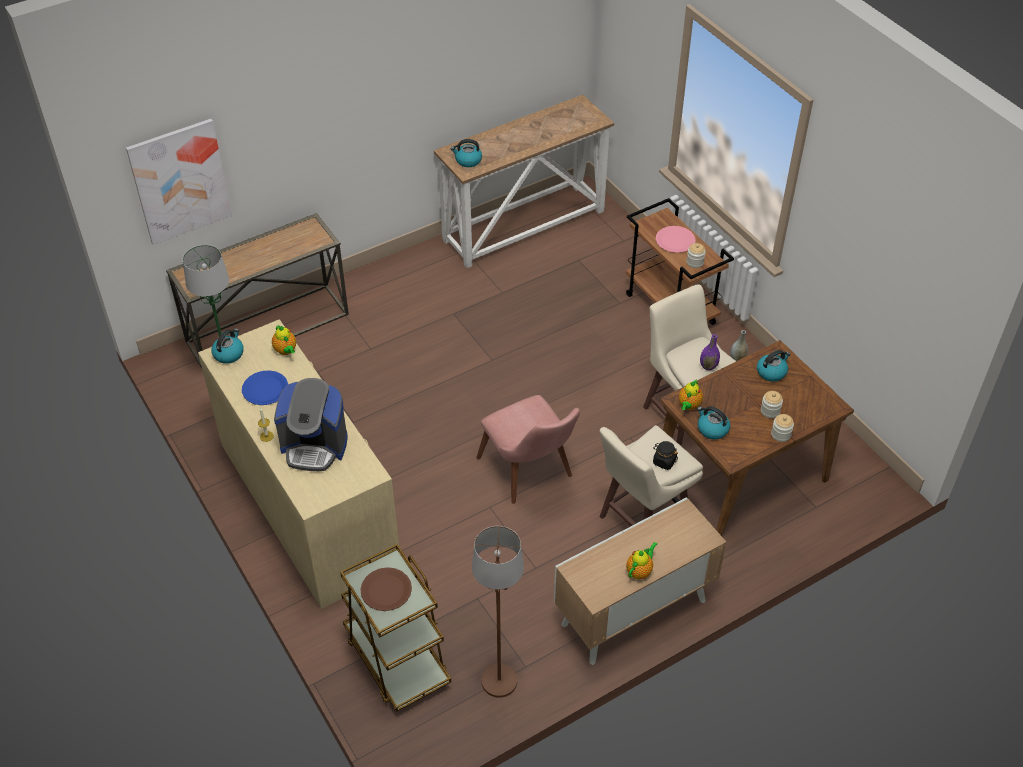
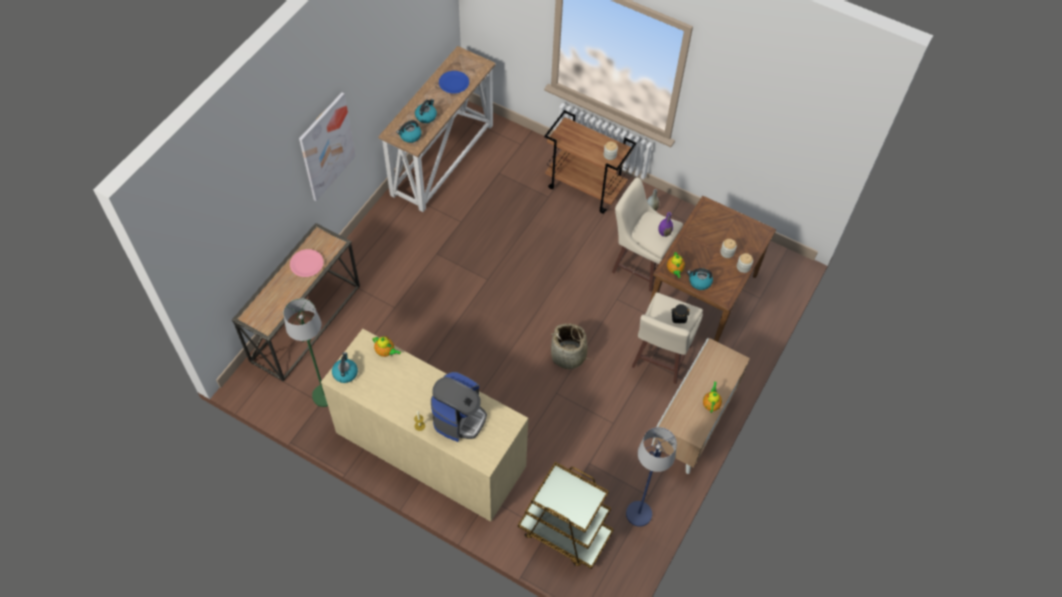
camera: 30 degrees left, 10 degrees up
picture [126,119,232,245] -> picture moved to [299,92,356,201]
blue plate [242,370,288,405] -> blue plate moved to [439,71,469,94]
coffee machine [274,378,348,471] -> coffee machine turned 45 degrees counterclockwise [431,372,487,442]
brown plate [361,567,412,611] -> none
brown floor lamp [472,526,524,698] -> blue floor lamp [626,427,677,527]
pink chair [476,395,580,504] -> basket [548,324,594,369]
pink plate [656,226,696,253] -> pink plate moved to [290,249,324,277]
kettle [757,350,790,382] -> kettle moved to [415,99,437,123]

